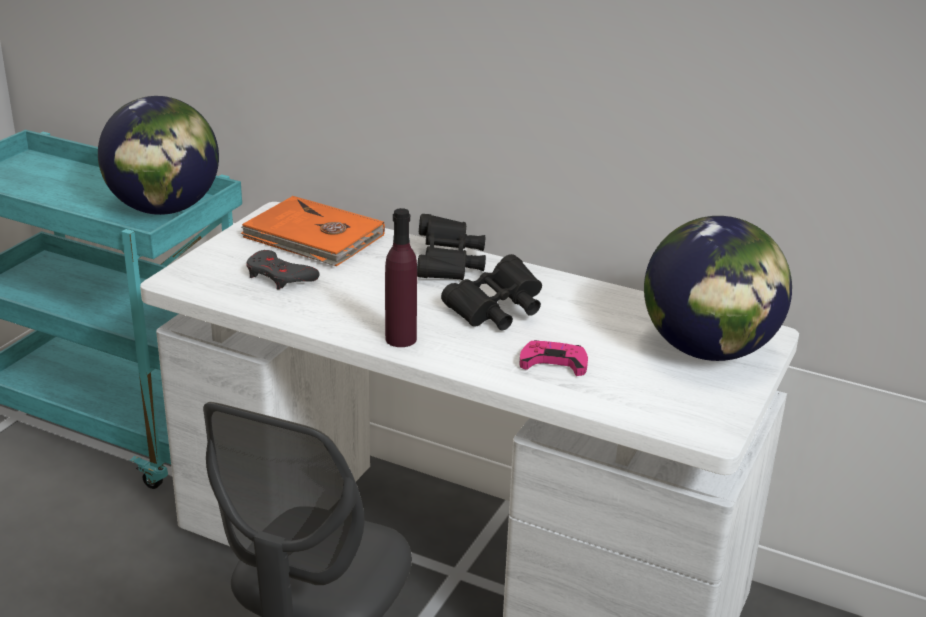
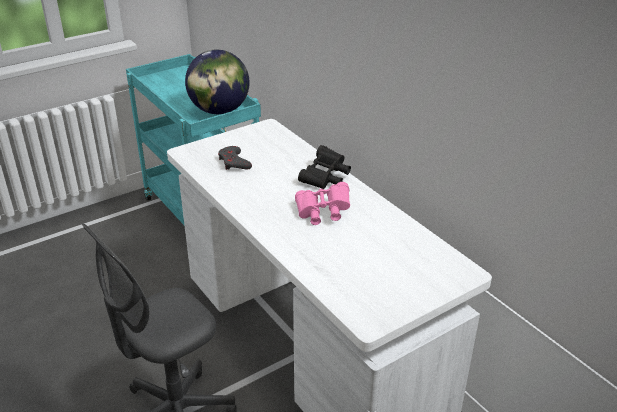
camera: 30 degrees right, 5 degrees up
orange book [241,196,385,266] -> none
purple bottle [385,208,417,347] -> none
black binoculars [441,254,542,330] -> pink binoculars [295,182,350,225]
pink game controller [519,340,588,376] -> none
globe [644,216,792,361] -> none

